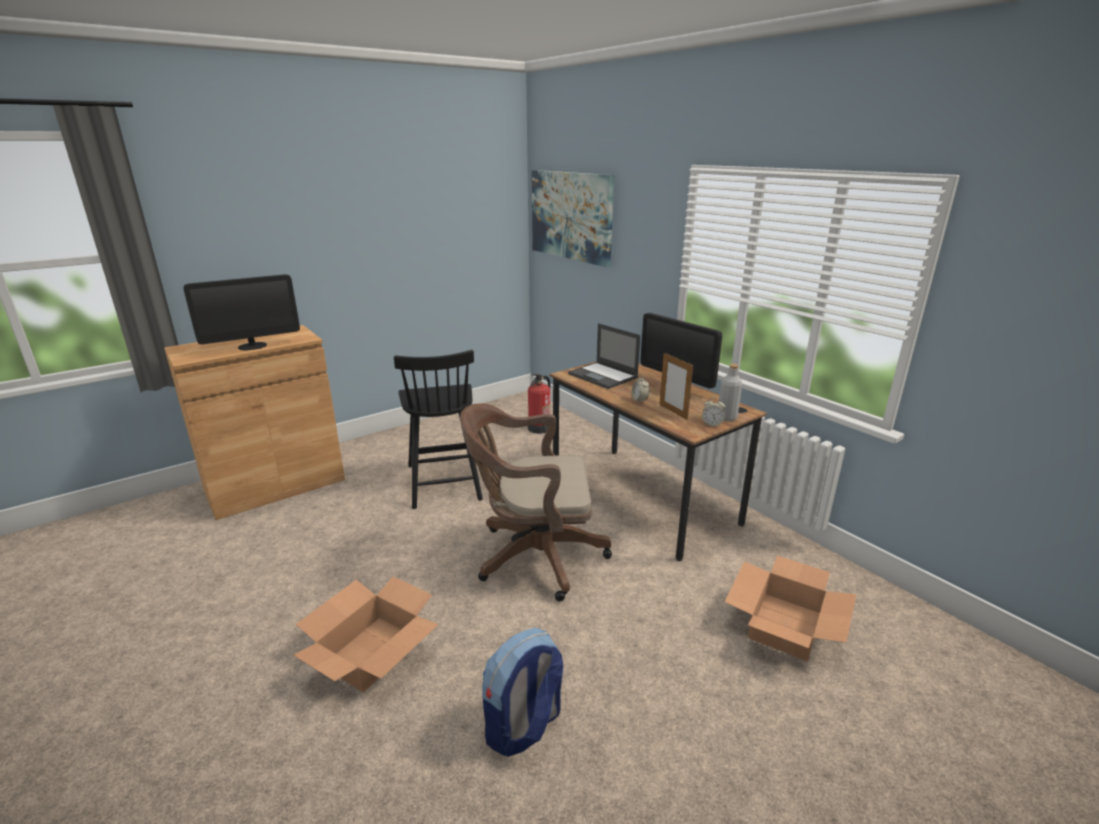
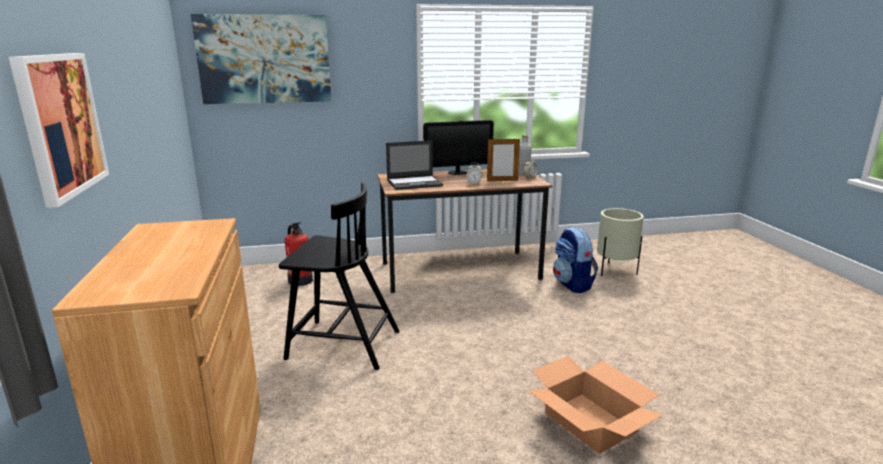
camera: 65 degrees left, 5 degrees down
monitor [184,274,300,351] -> none
brown office chair [460,403,612,601] -> none
backpack [482,628,564,757] -> backpack moved to [553,227,598,293]
cardboard box [724,556,856,661] -> beige planter [597,208,644,276]
none -> picture [9,53,109,208]

